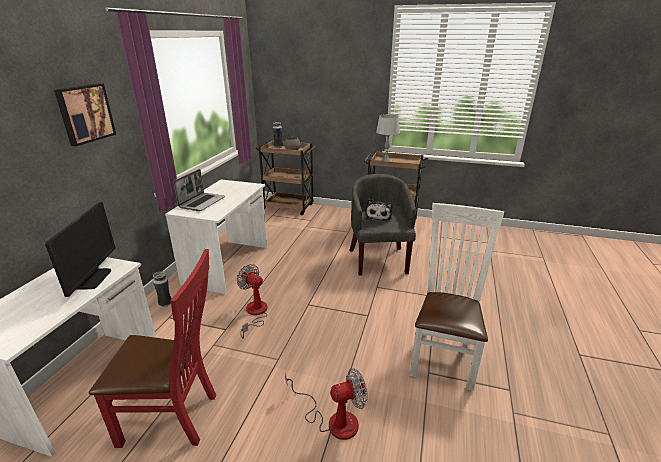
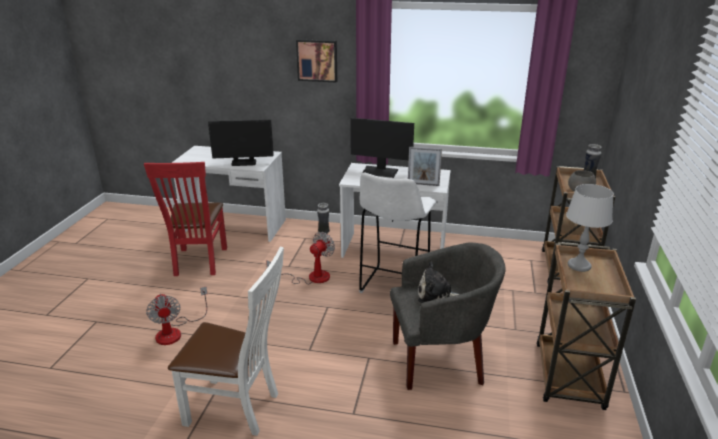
camera: 85 degrees right, 0 degrees up
laptop [174,169,225,211] -> monitor [350,118,414,178]
none -> white stool [359,173,437,293]
none -> picture frame [408,147,442,186]

